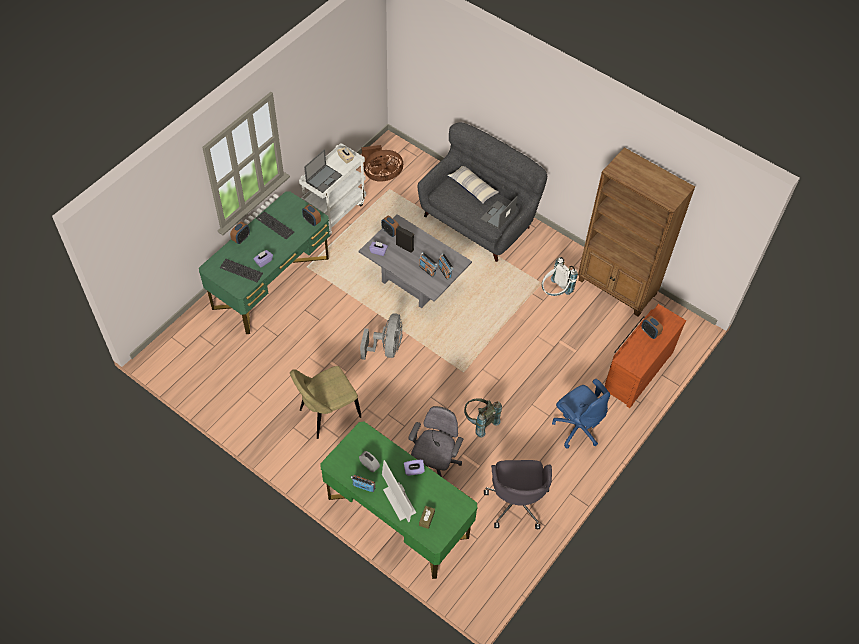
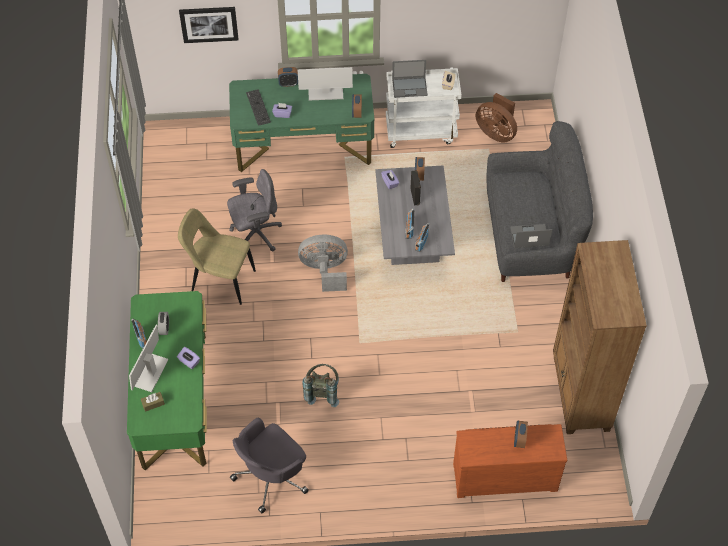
camera: 50 degrees right, 0 degrees up
keyboard [256,211,294,239] -> monitor [298,67,353,100]
grey fan [360,313,402,360] -> grey fan turned 150 degrees counterclockwise [298,235,348,292]
grey office chair [408,406,463,477] -> grey office chair moved to [227,169,282,252]
pillow [447,166,499,204] -> none
white backpack [542,257,578,296] -> none
blue office chair [552,379,610,449] -> none
none -> picture [179,7,239,43]

